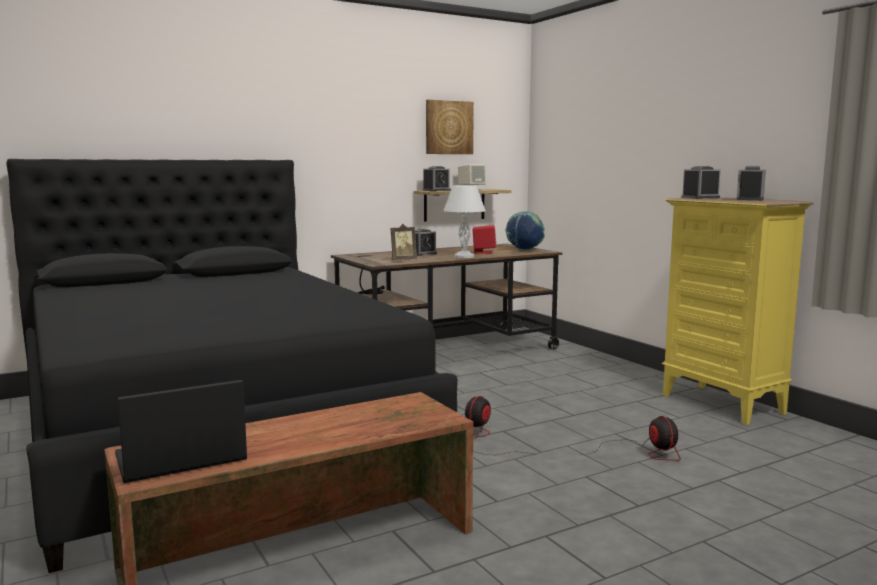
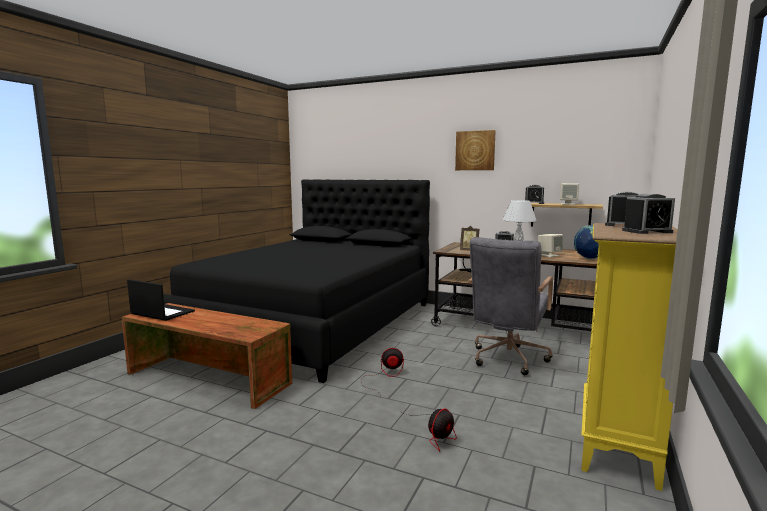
camera: 55 degrees right, 0 degrees up
picture [426,100,474,154] -> picture moved to [455,130,496,170]
red speaker [473,225,496,254] -> beige speaker [538,234,563,257]
none -> grey office chair [468,237,553,375]

